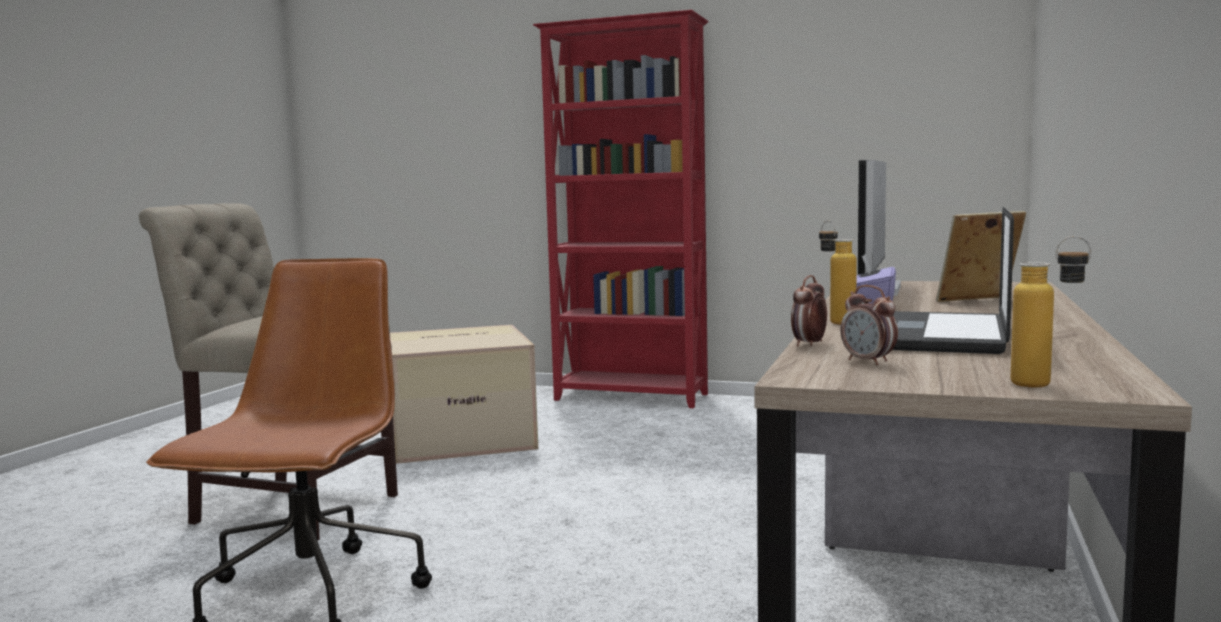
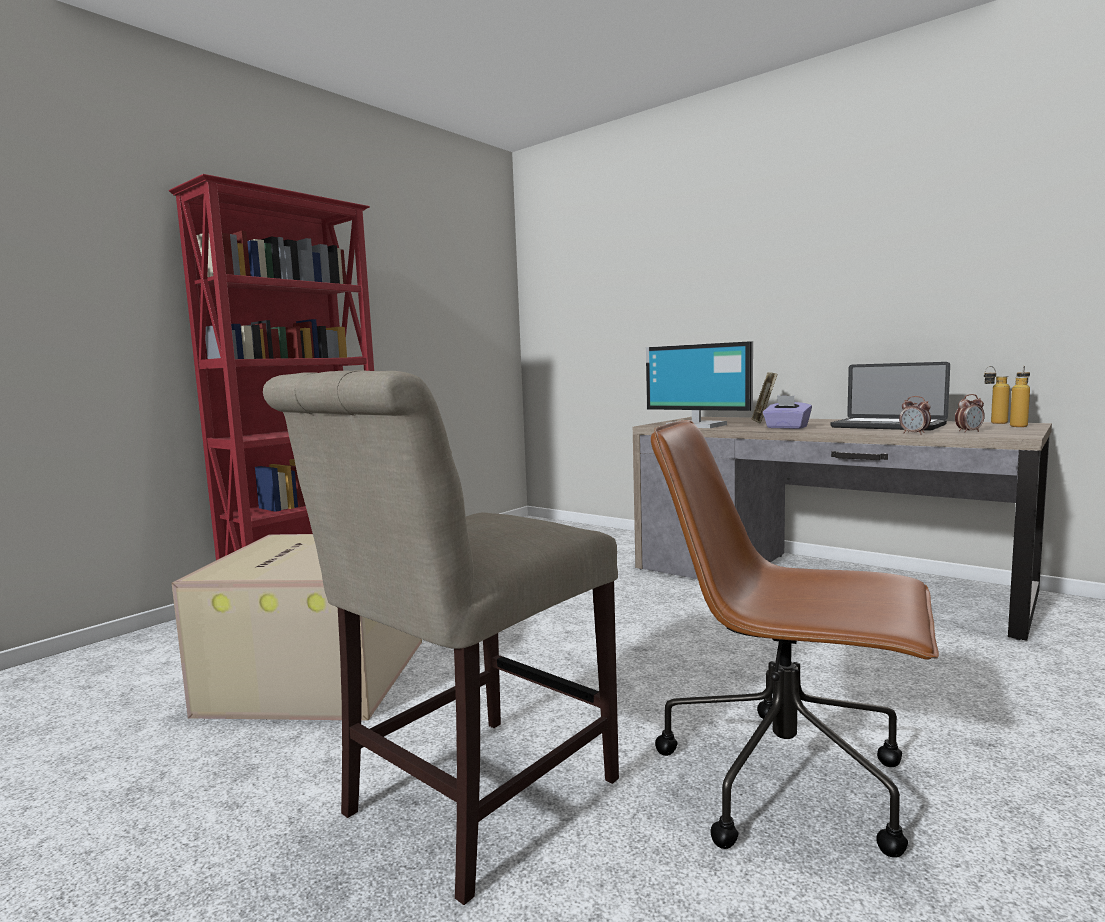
camera: 70 degrees left, 0 degrees up
bottle [819,220,857,324] -> bottle moved to [984,366,1010,424]

